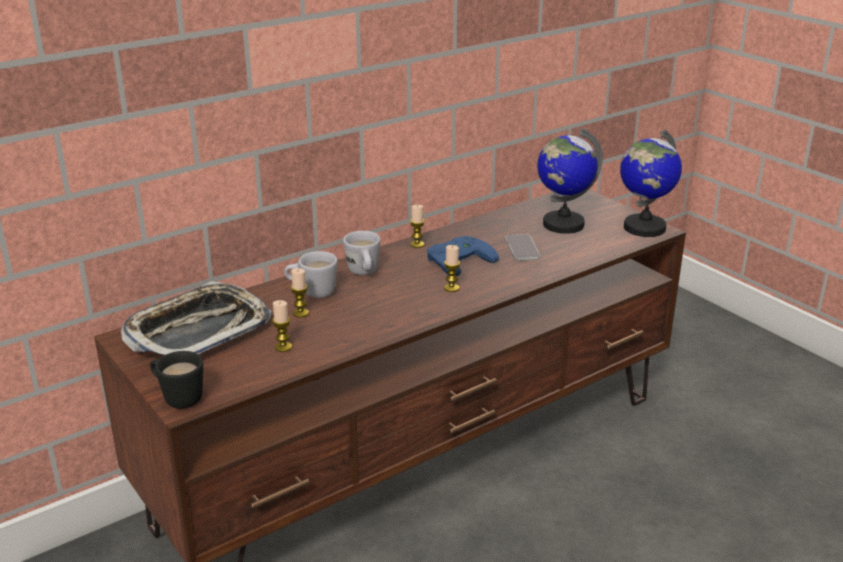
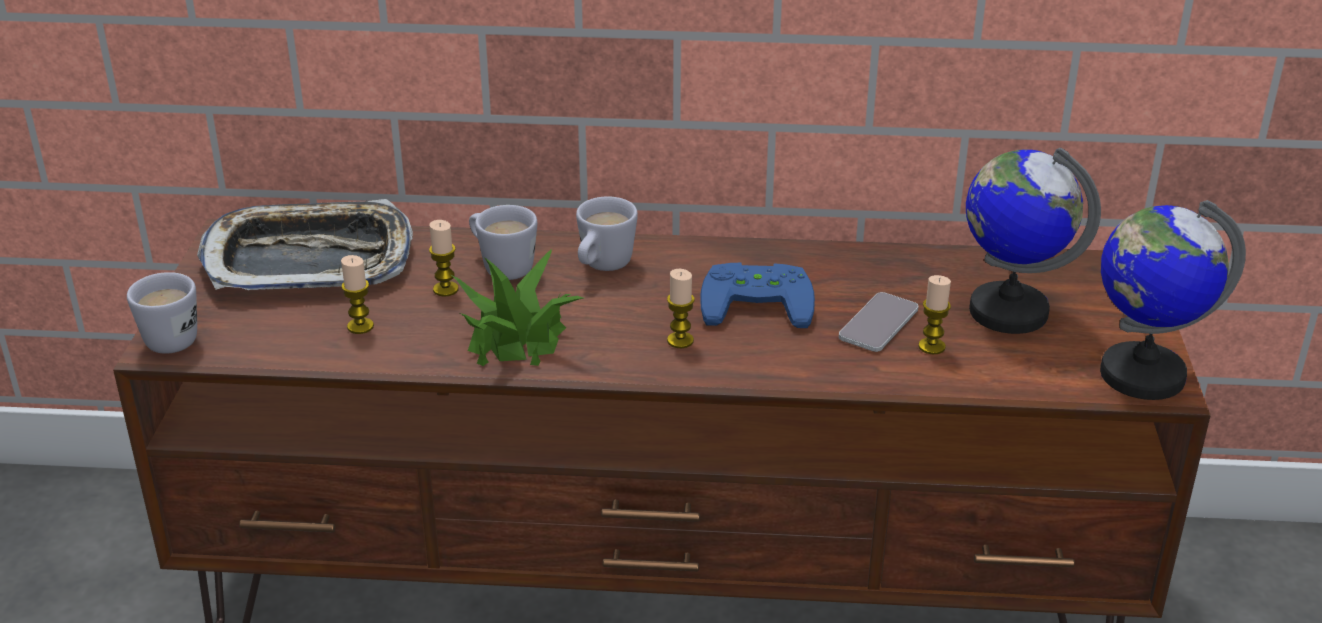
camera: 40 degrees right, 5 degrees up
black mug [150,351,203,409] -> white mug [127,272,197,354]
candle [410,205,425,248] -> candle moved to [918,275,951,354]
none -> potted plant [451,249,584,366]

